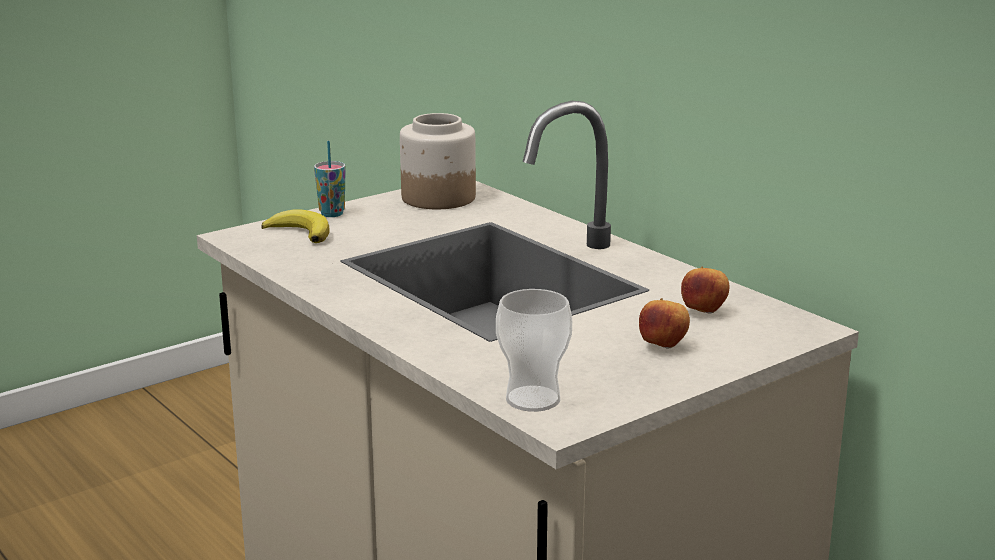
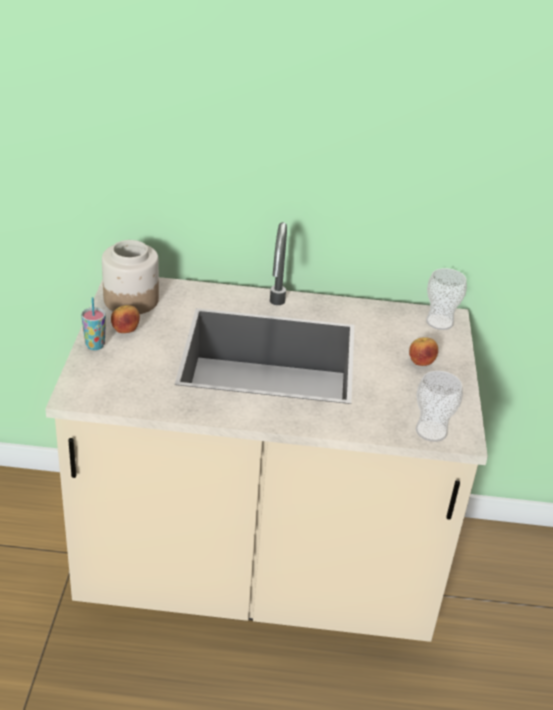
camera: 50 degrees left, 15 degrees up
banana [261,210,330,243] -> none
apple [681,266,729,314] -> apple moved to [111,305,140,333]
none -> cup [426,268,467,330]

